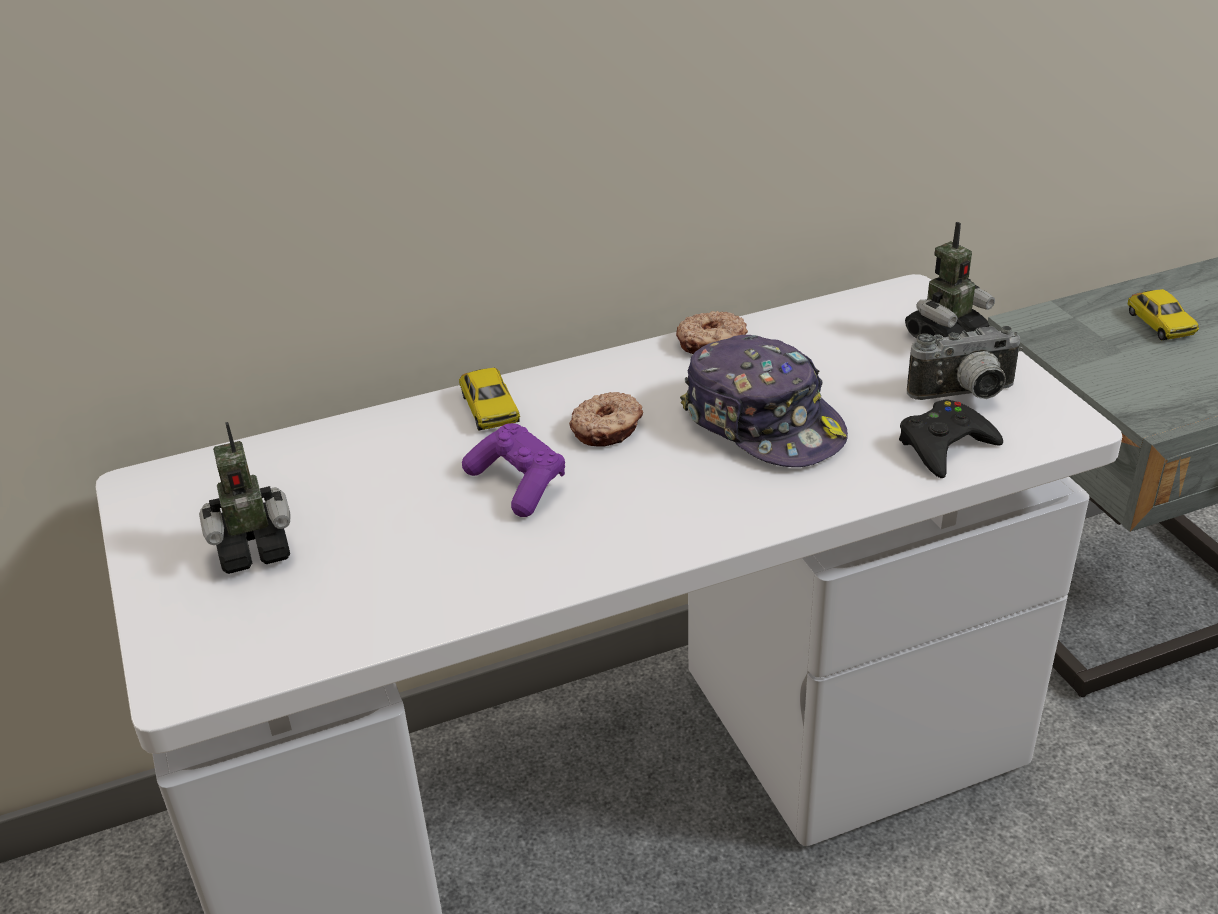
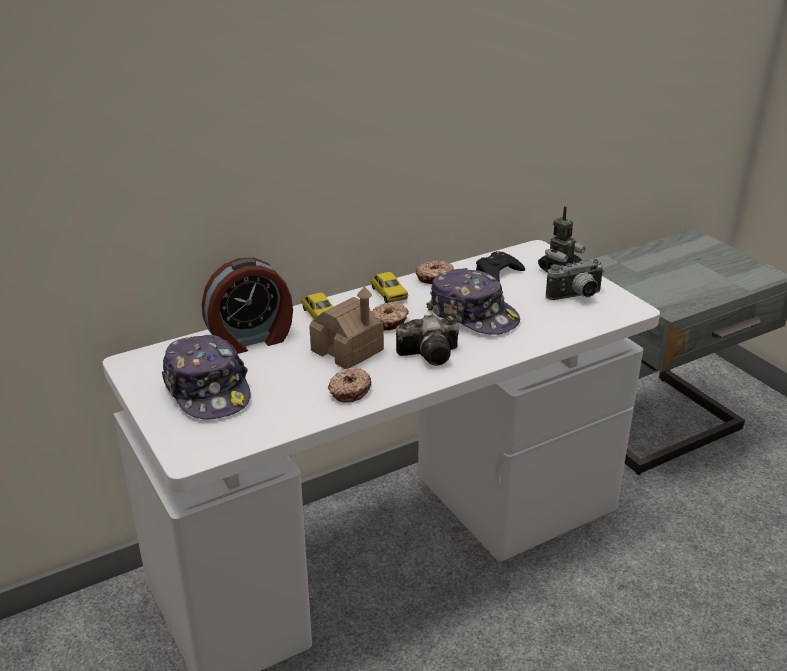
camera: 10 degrees left, 5 degrees down
toy robot [199,422,291,574] -> cap [162,335,251,419]
purple game controller [462,423,565,517] -> toy house [309,286,384,369]
black game controller [899,399,1003,478] -> black game controller moved to [476,251,525,283]
toy car [1128,289,1199,340] -> toy car moved to [370,272,408,303]
none -> alarm clock [202,258,293,354]
none -> donut [328,368,371,403]
none -> camera [396,315,459,365]

